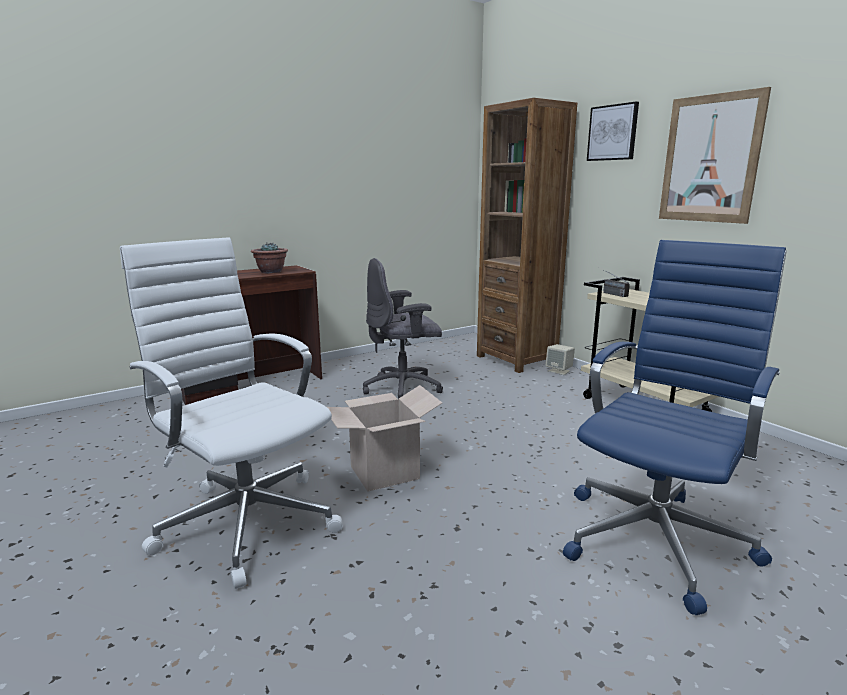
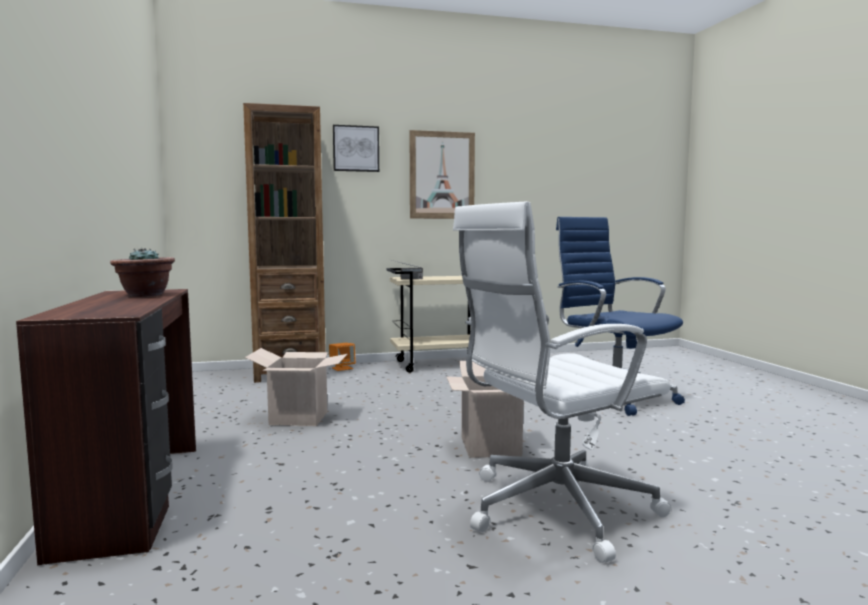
camera: 70 degrees left, 10 degrees down
grey office chair [363,258,443,399] -> cardboard box [245,348,348,426]
beige speaker [545,344,575,375] -> orange speaker [329,343,356,371]

